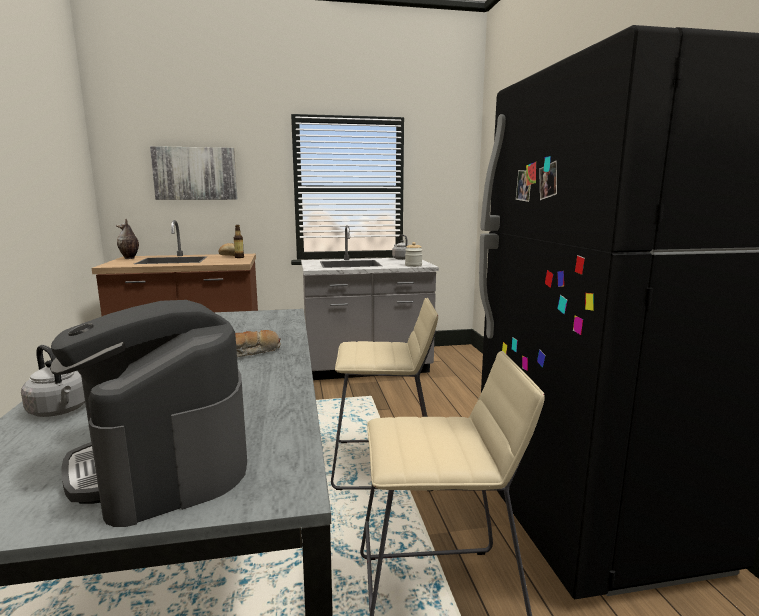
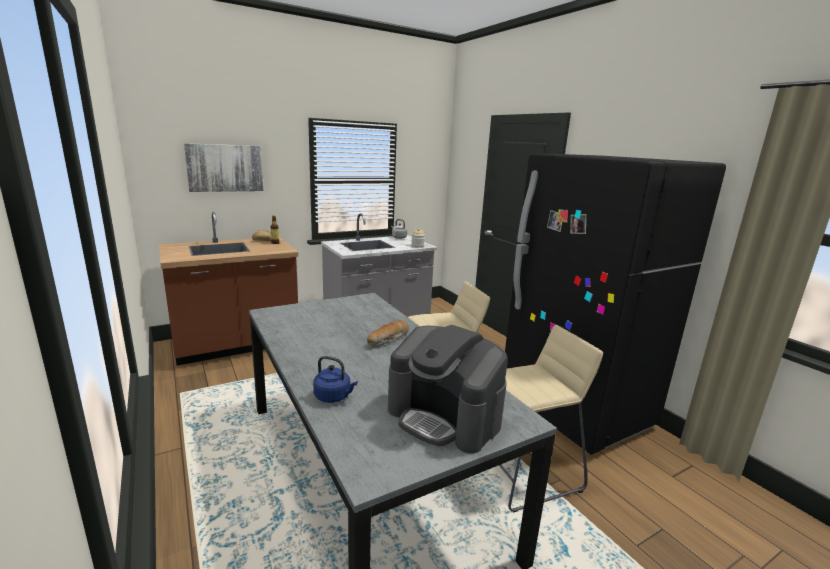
camera: 20 degrees left, 5 degrees up
grey kettle [21,345,85,417] -> blue kettle [313,356,358,403]
vase [115,219,139,259] -> none

